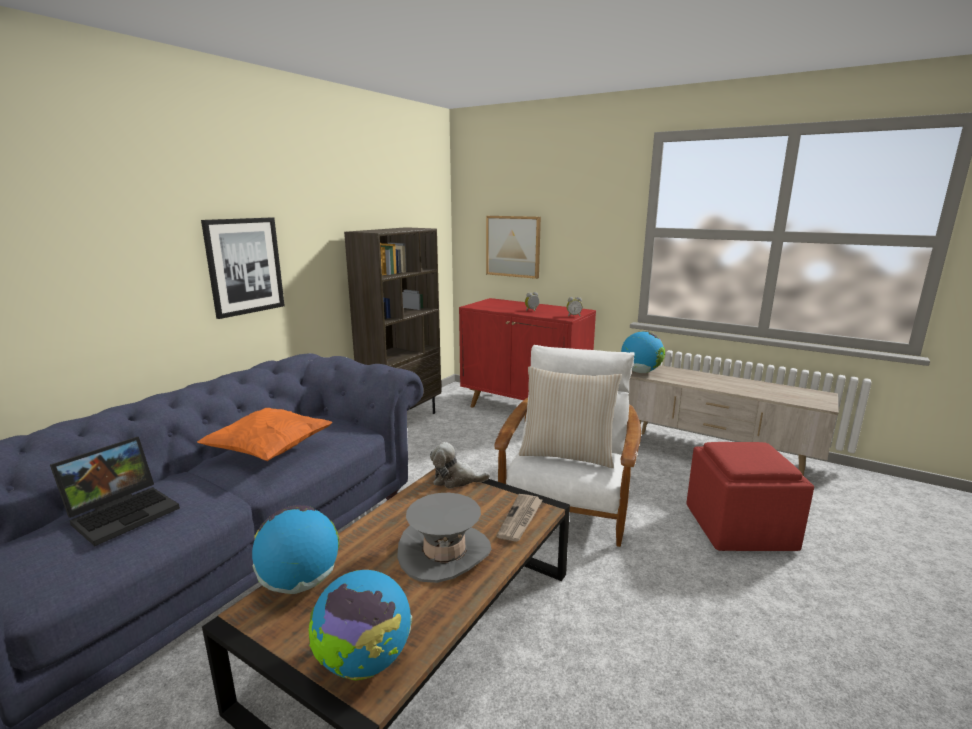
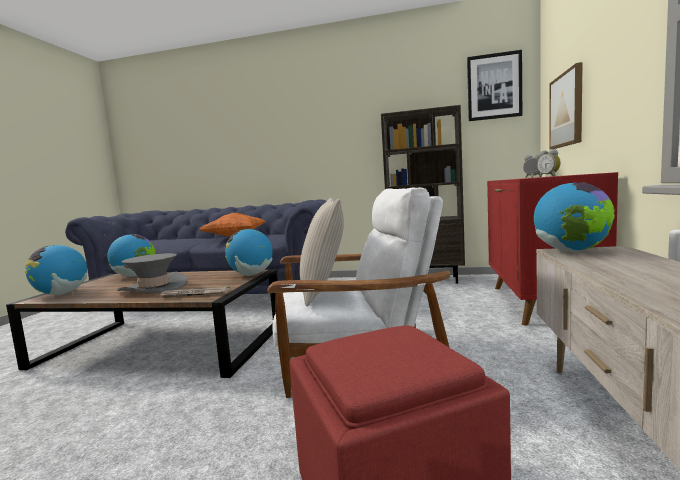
camera: 70 degrees right, 10 degrees down
laptop [50,437,180,546] -> none
picture [201,217,285,319] -> picture moved to [467,50,522,121]
plush toy [430,442,490,489] -> globe [225,229,273,276]

